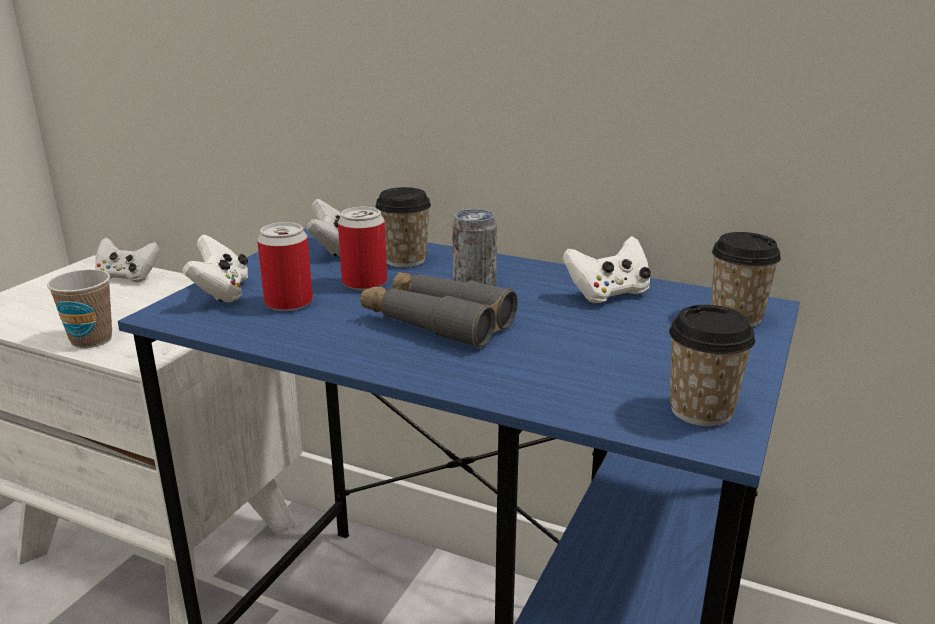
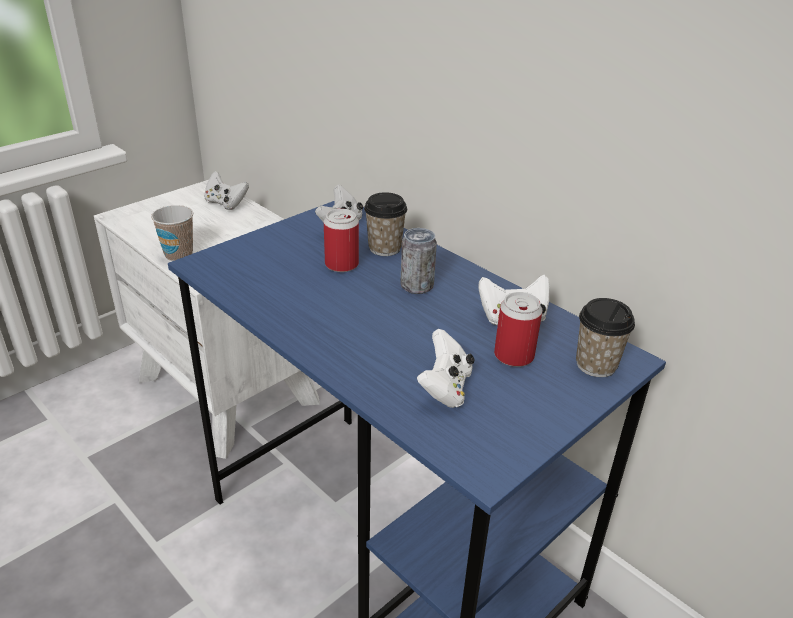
camera: 20 degrees right, 10 degrees up
white game controller [182,235,248,302] -> white game controller moved to [417,329,474,408]
can [257,222,313,311] -> can moved to [494,292,543,367]
grey binoculars [360,272,518,348] -> none
cup [669,305,755,426] -> none

